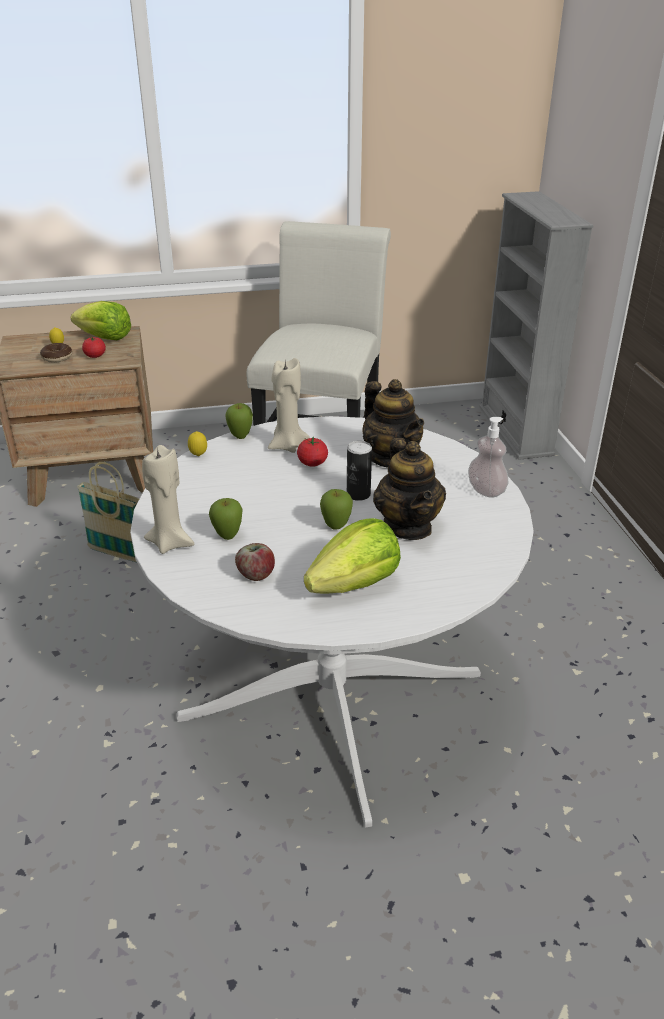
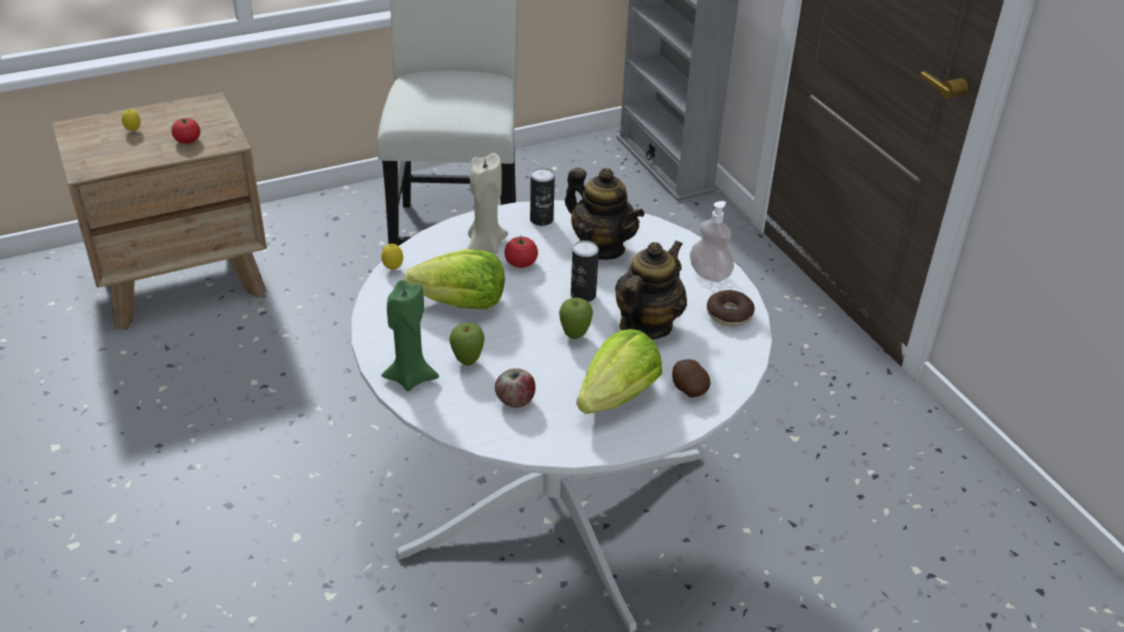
camera: 15 degrees left, 5 degrees up
donut [40,343,72,363] -> donut moved to [707,290,755,327]
lettuce [70,301,131,340] -> lettuce moved to [405,249,505,309]
basket [77,462,139,562] -> none
beige candle [142,445,194,554] -> green candle [381,280,439,391]
apple [225,403,253,439] -> none
teapot [373,438,446,540] -> teapot turned 120 degrees counterclockwise [615,240,687,340]
none -> can [530,168,555,226]
none -> potato [672,359,711,398]

